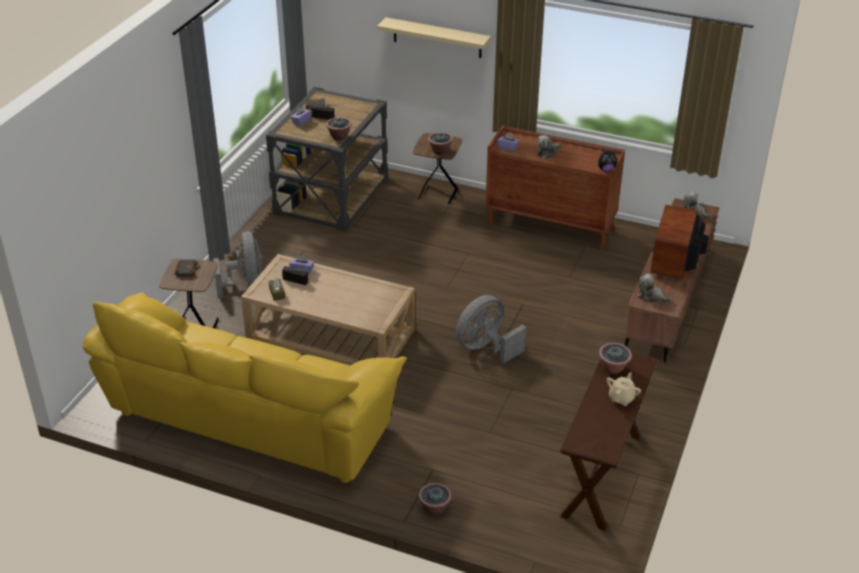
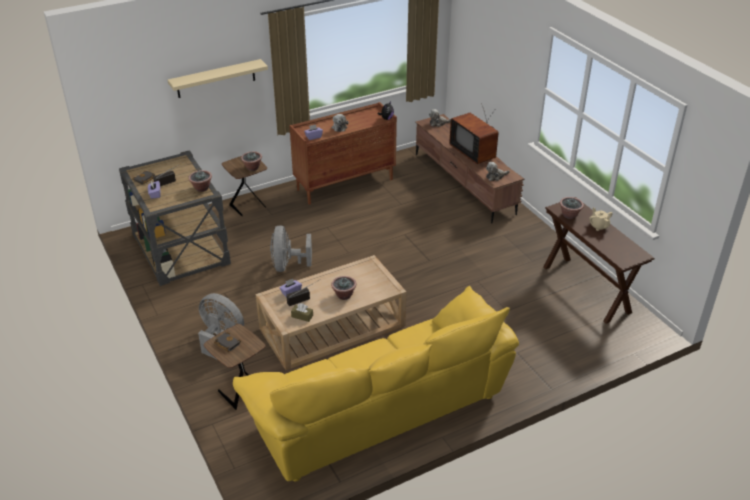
camera: 50 degrees left, 0 degrees up
potted plant [418,483,452,515] -> potted plant moved to [331,276,356,300]
grey fan [456,295,526,363] -> grey fan moved to [270,225,312,272]

